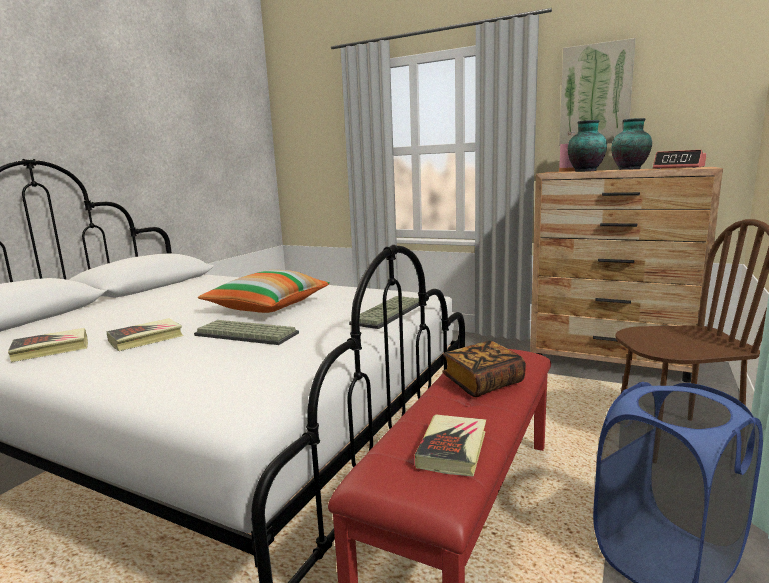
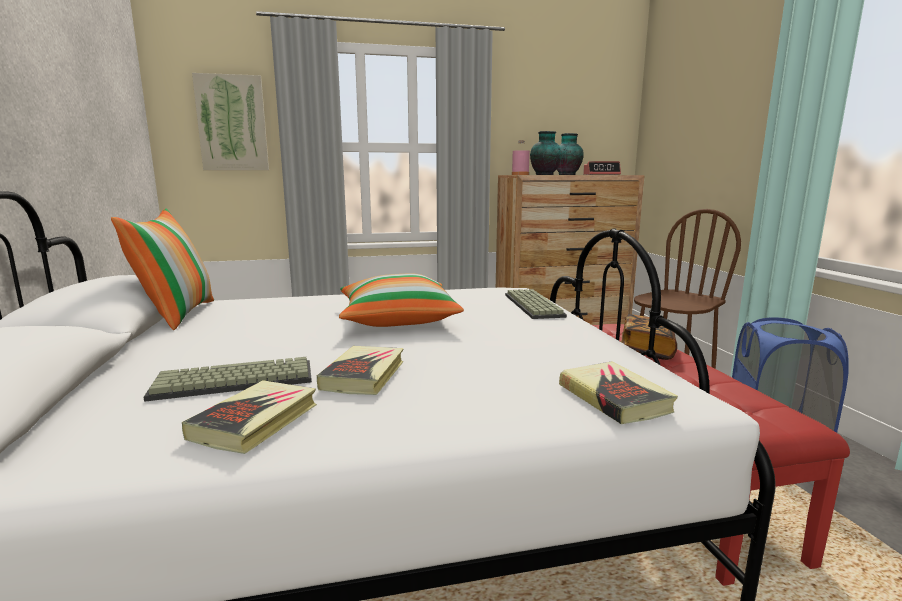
camera: 40 degrees left, 0 degrees up
keyboard [194,320,299,345] -> keyboard moved to [144,357,312,402]
book [415,415,486,476] -> book moved to [559,361,678,424]
picture [559,38,636,146] -> picture moved to [192,73,269,170]
none -> pillow [111,208,214,330]

